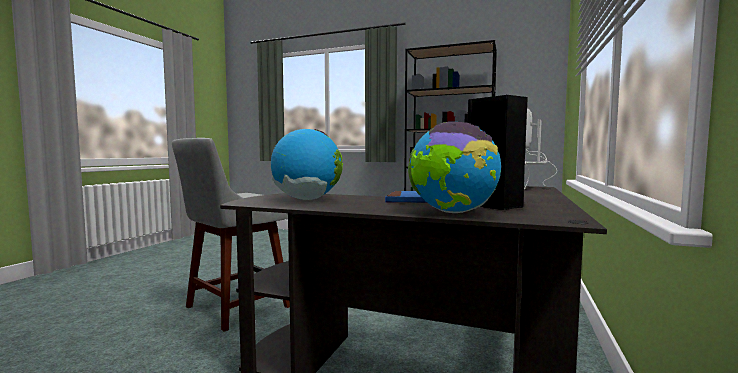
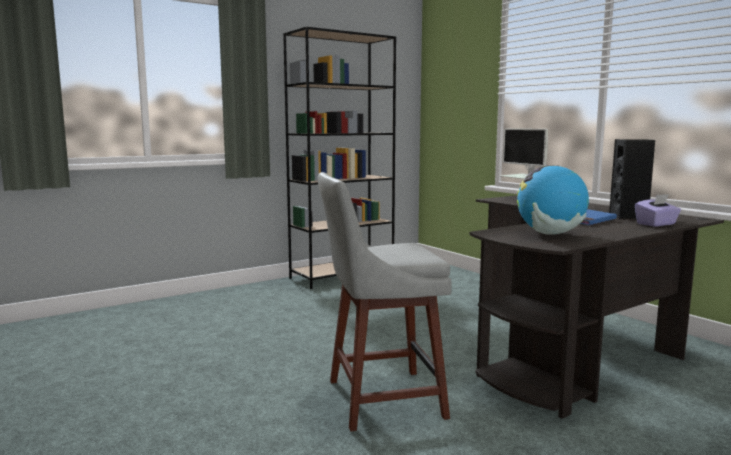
camera: 55 degrees left, 5 degrees up
grey chair [172,138,290,332] -> grey chair turned 90 degrees clockwise [318,172,452,432]
globe [408,122,501,213] -> purple tissue box [635,194,681,227]

